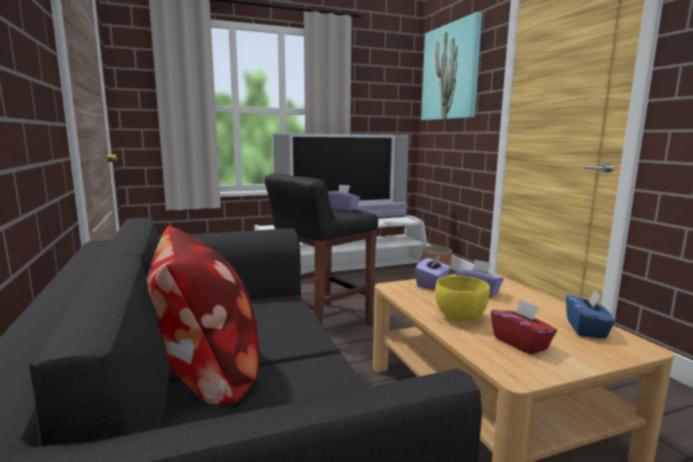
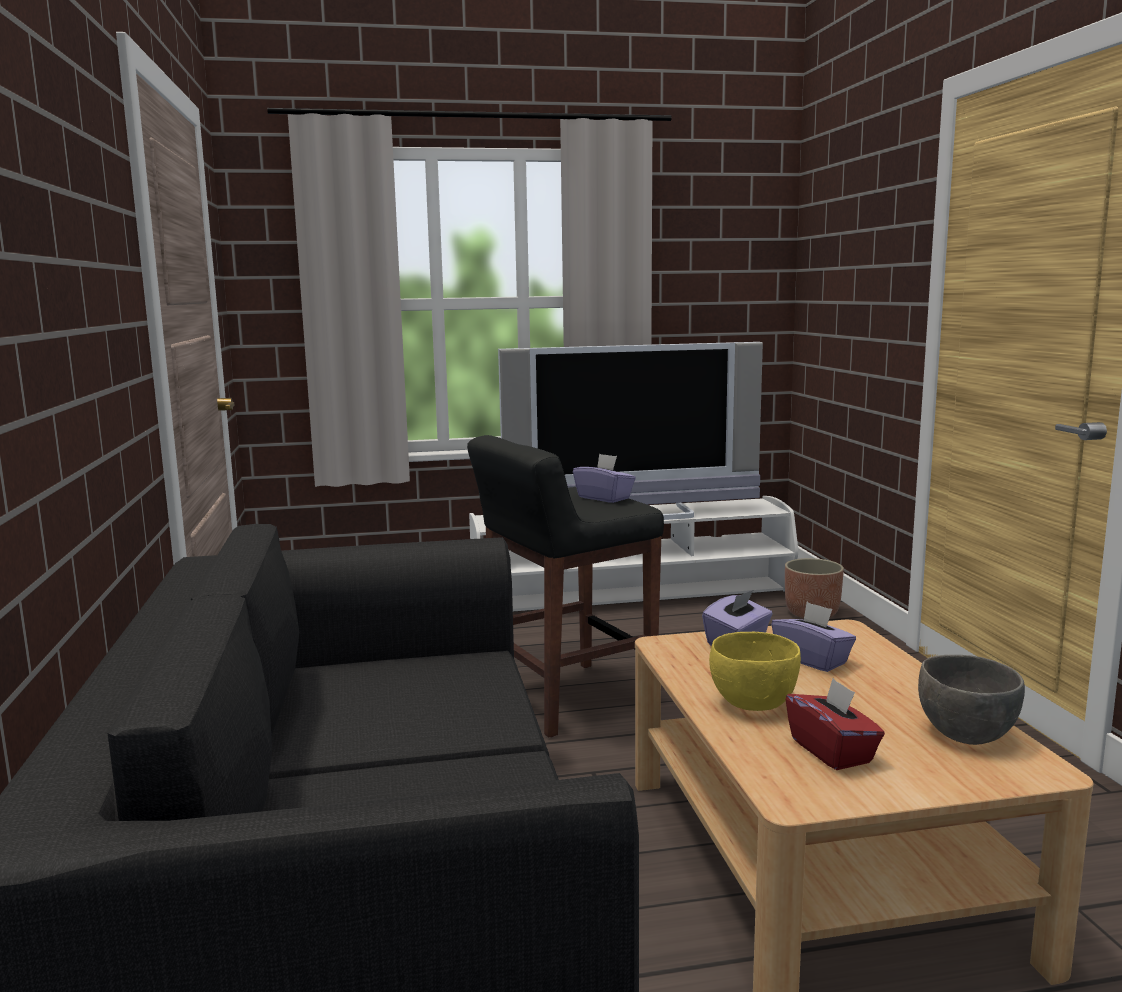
camera: 10 degrees right, 0 degrees up
pillow [146,226,259,404] -> none
picture [421,12,482,120] -> none
blue tissue box [566,290,615,339] -> grey bowl [918,655,1025,745]

